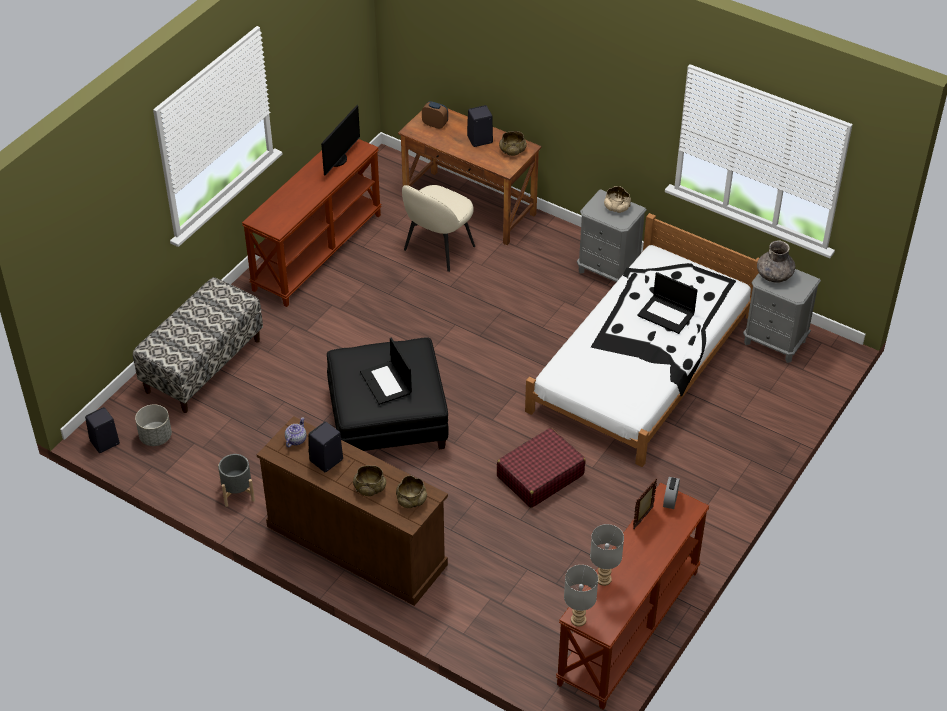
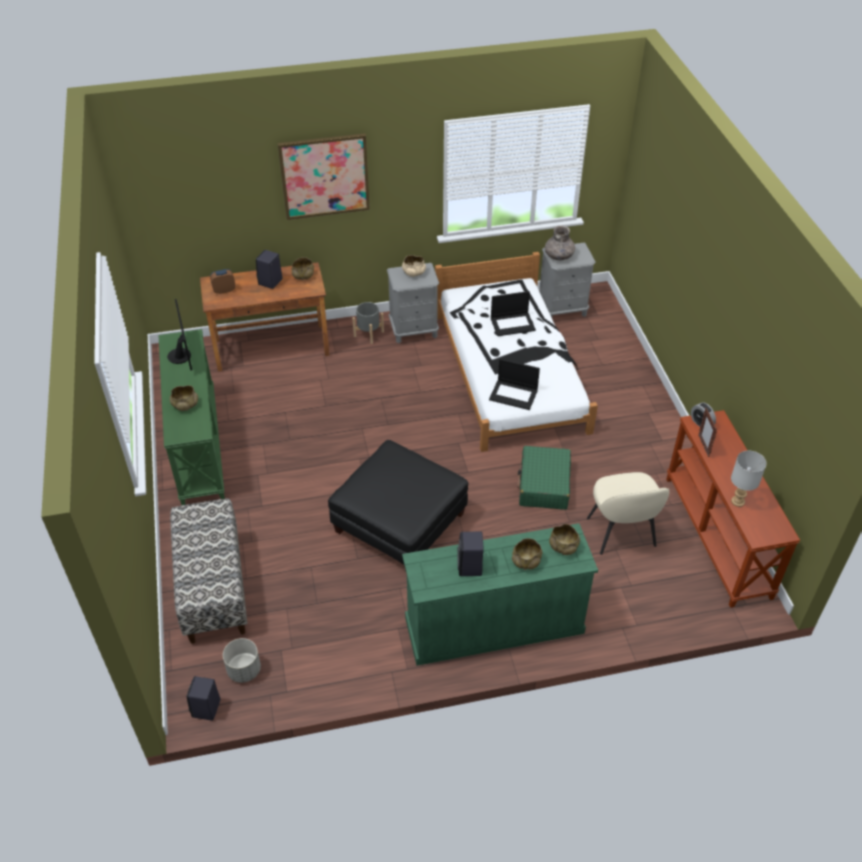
camera: 45 degrees left, 0 degrees up
grey planter [218,454,255,507] -> grey planter moved to [353,302,384,344]
brown console table [242,139,382,307] -> green console table [158,329,225,505]
brown dresser [257,416,448,606] -> green dresser [402,523,598,666]
teapot [285,418,306,448] -> none
laptop [360,337,412,405] -> laptop moved to [489,359,540,410]
beige chair [402,185,475,272] -> beige chair moved to [587,472,669,555]
red suitcase [497,428,586,508] -> green suitcase [517,446,571,510]
grey table lamp [564,565,598,627] -> none
none -> beige bowl [170,385,198,411]
none -> picture [278,133,370,220]

